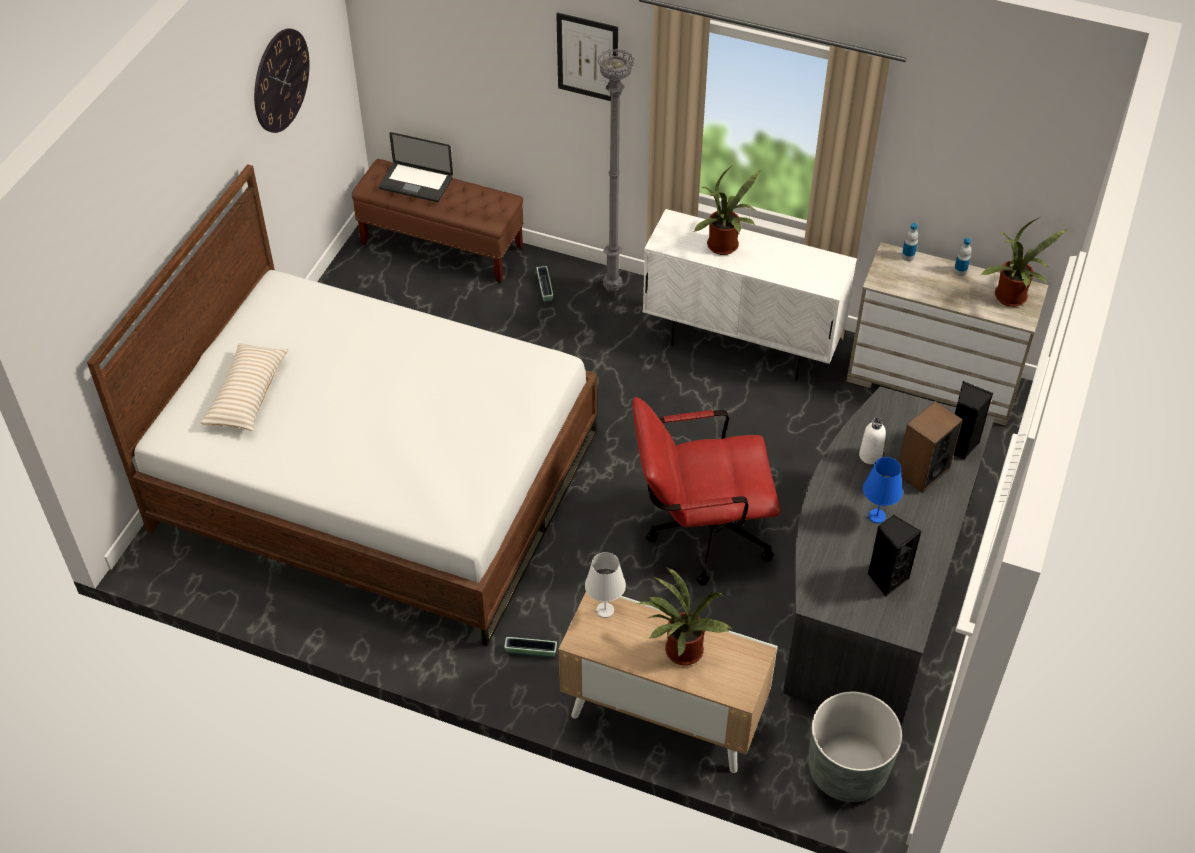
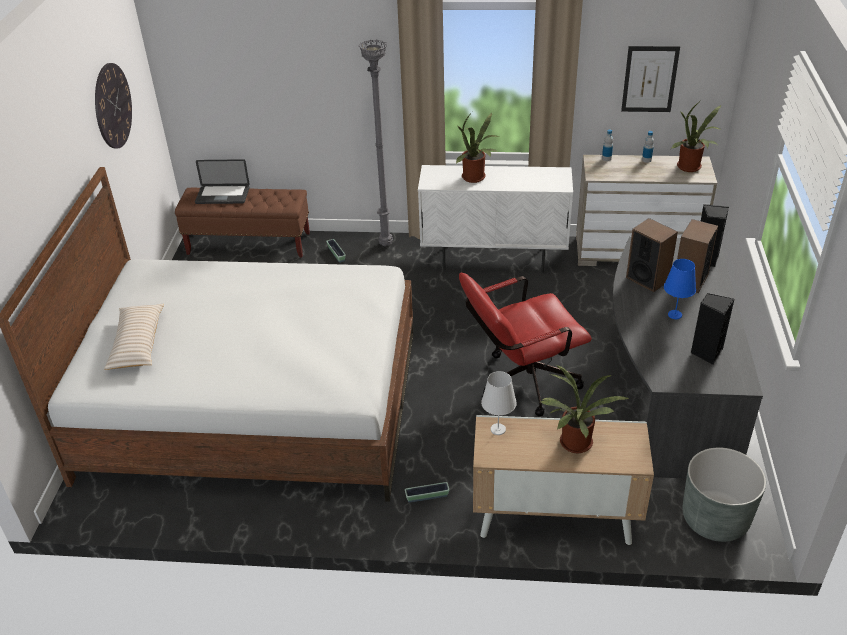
camera: 15 degrees left, 10 degrees down
picture [556,12,618,101] -> picture moved to [621,46,680,112]
white bottle [859,418,886,464] -> speaker [626,218,678,292]

